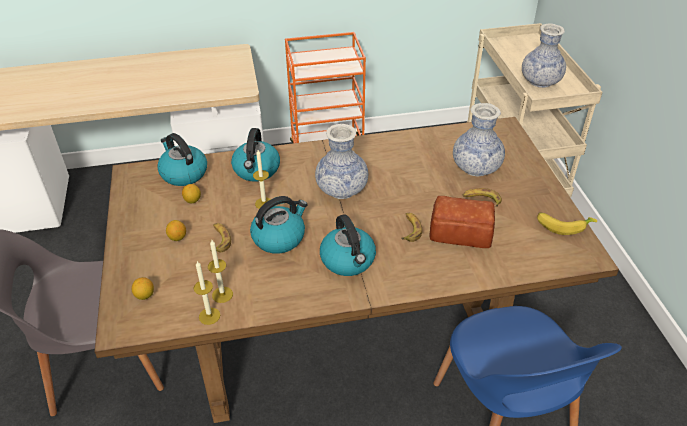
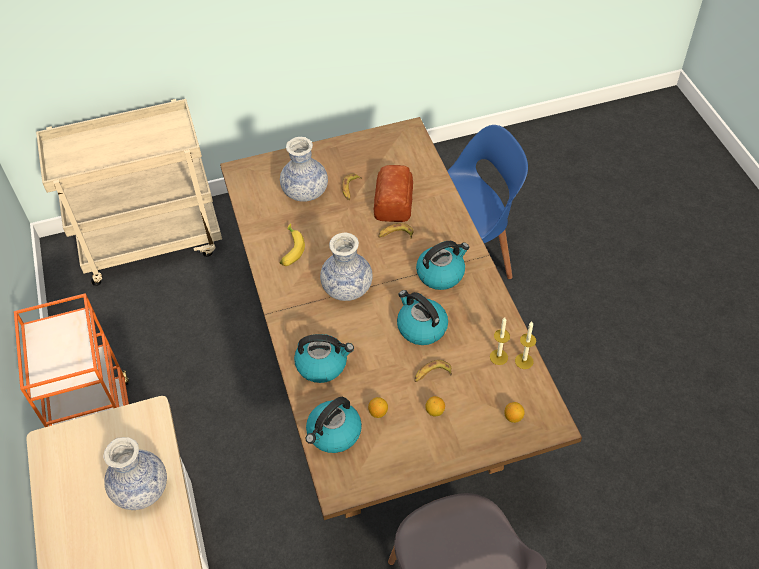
camera: 95 degrees left, 10 degrees up
candle [253,150,271,209] -> none
vase [522,23,566,88] -> vase moved to [103,437,167,510]
banana [537,212,597,235] -> banana moved to [279,223,305,266]

